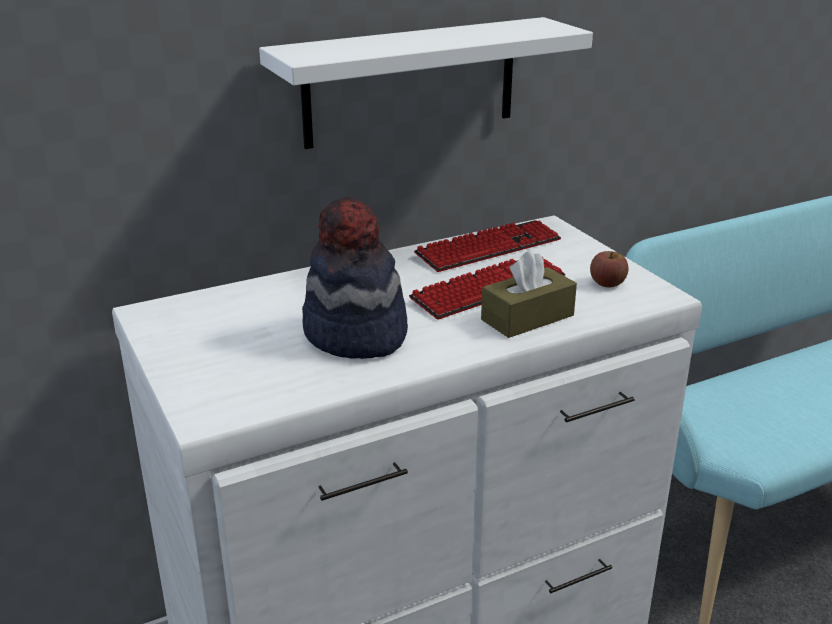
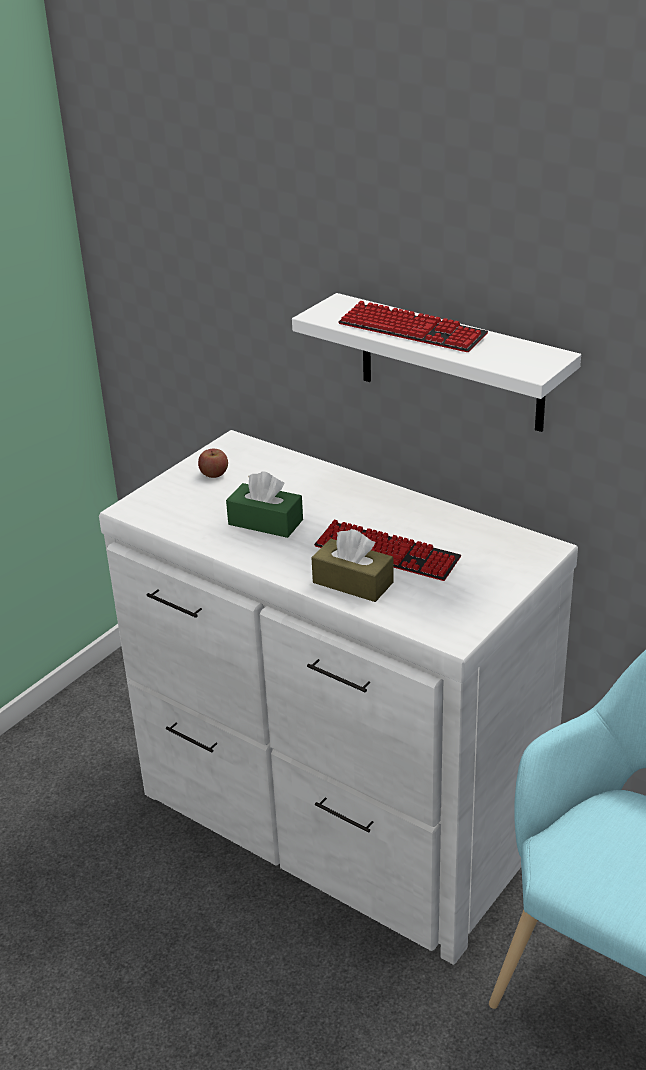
camera: 65 degrees right, 5 degrees up
hat [302,197,408,359] -> green tissue box [226,471,303,538]
keyboard [414,220,561,272] -> keyboard moved to [338,301,488,352]
apple [590,251,629,288] -> apple moved to [198,449,228,478]

